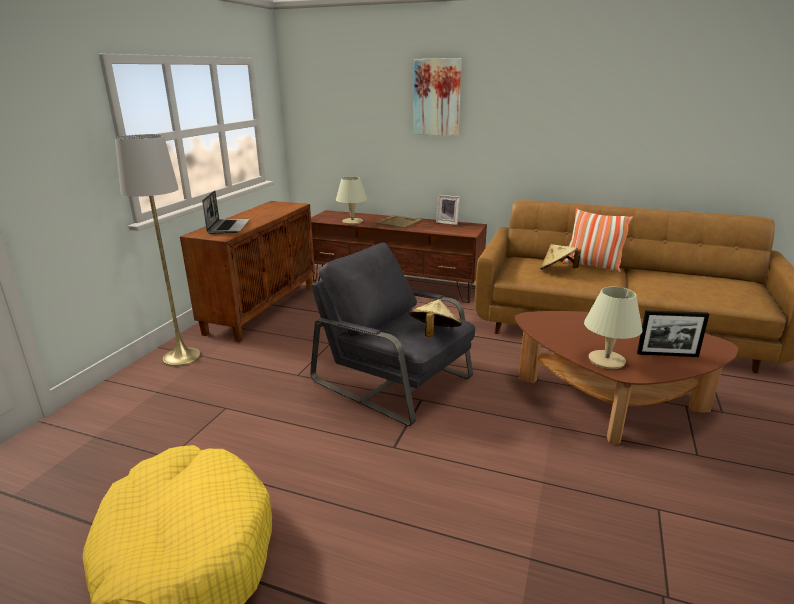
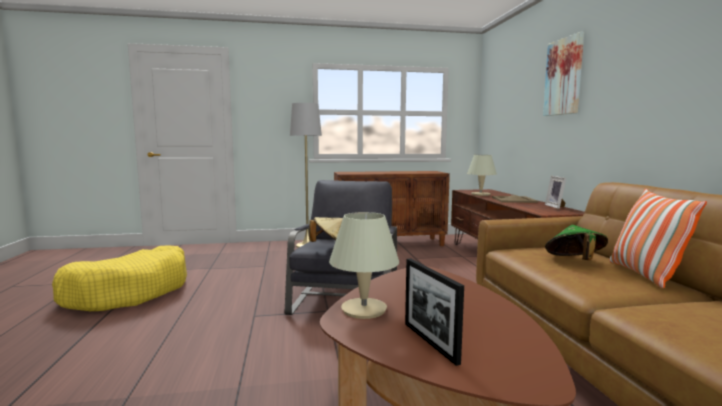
camera: 60 degrees right, 15 degrees down
laptop [202,190,250,234] -> none
beige hat [540,244,581,270] -> green hat [545,225,608,260]

